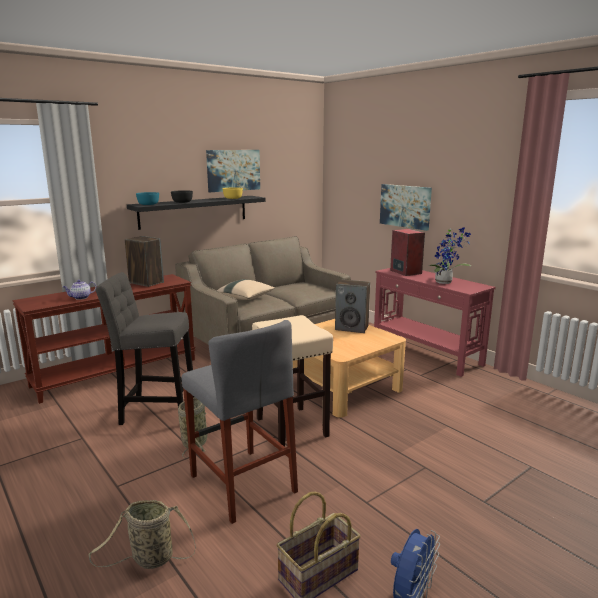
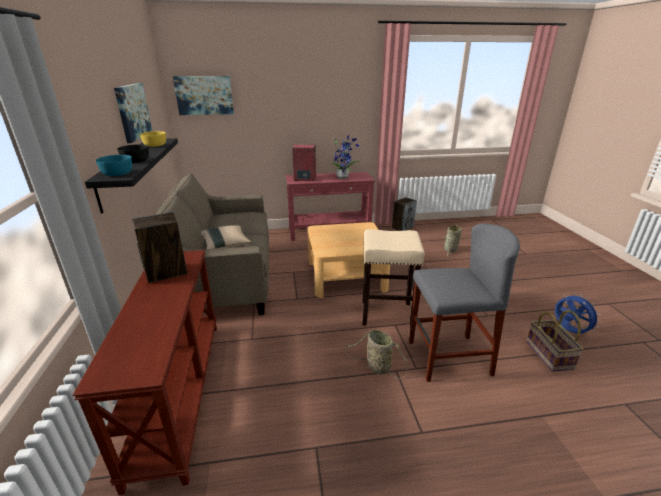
camera: 60 degrees left, 10 degrees up
teapot [63,280,97,300] -> none
basket [89,500,196,569] -> basket moved to [443,224,462,258]
grey stool [96,272,194,425] -> none
speaker [335,280,370,333] -> speaker moved to [392,197,417,231]
picture [380,184,432,231] -> picture moved to [173,76,234,115]

